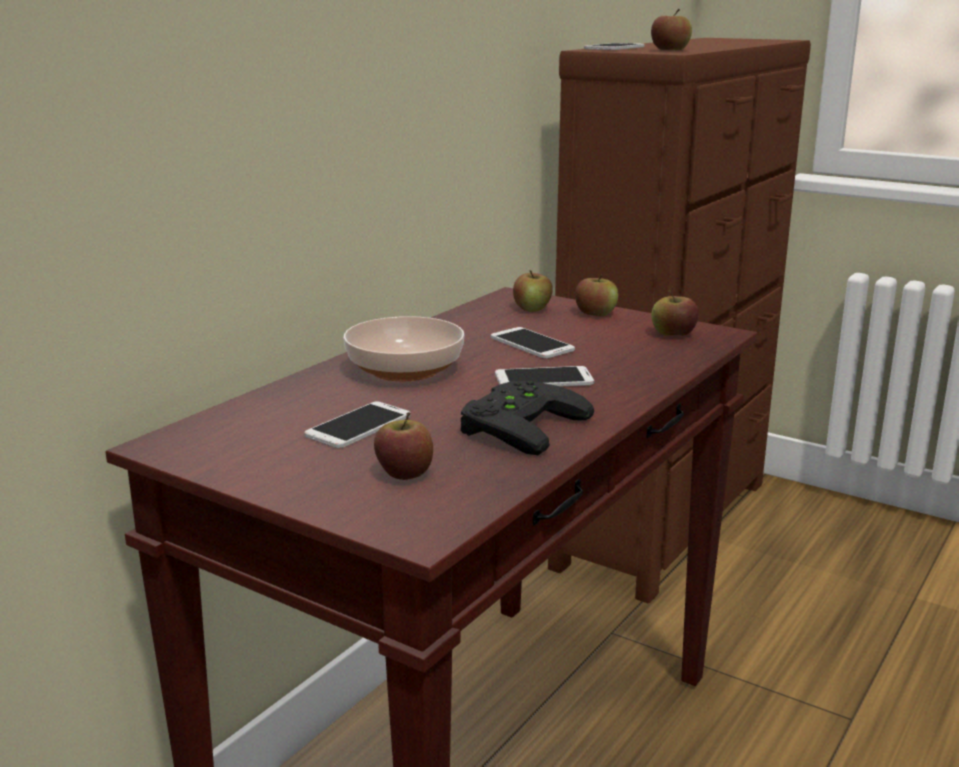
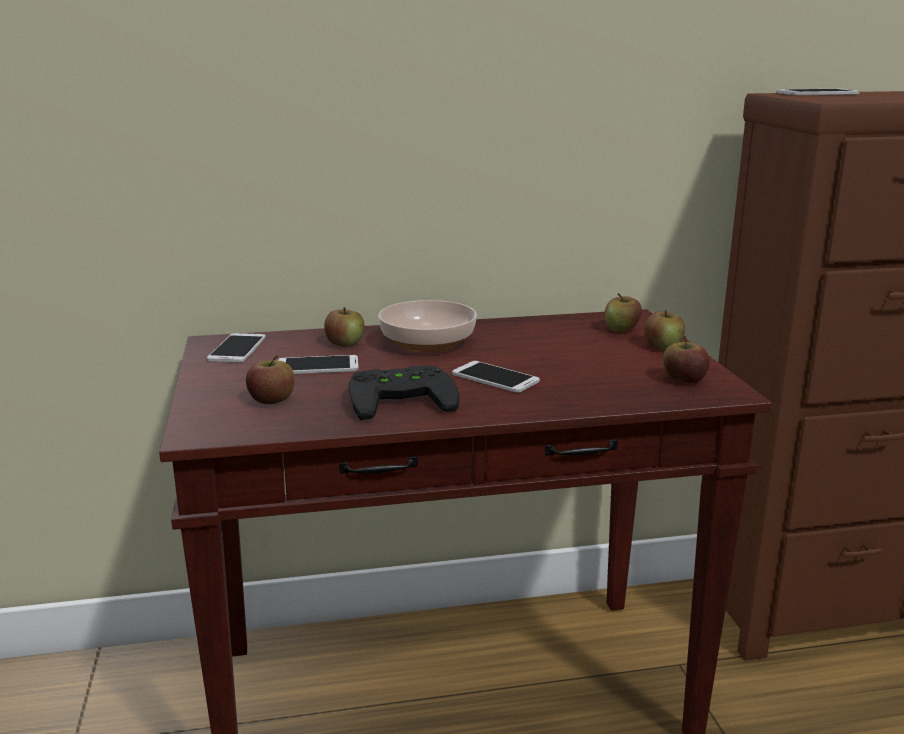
camera: 45 degrees right, 0 degrees up
phone [491,327,575,359] -> phone moved to [207,333,266,363]
apple [651,9,692,50] -> apple moved to [324,307,365,347]

